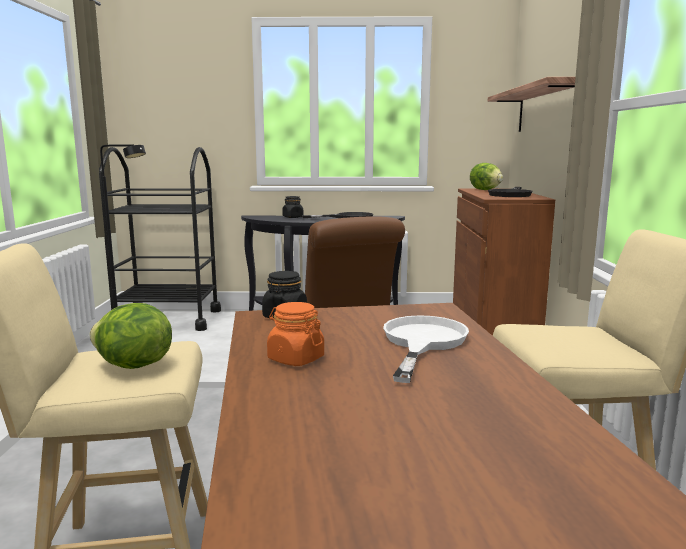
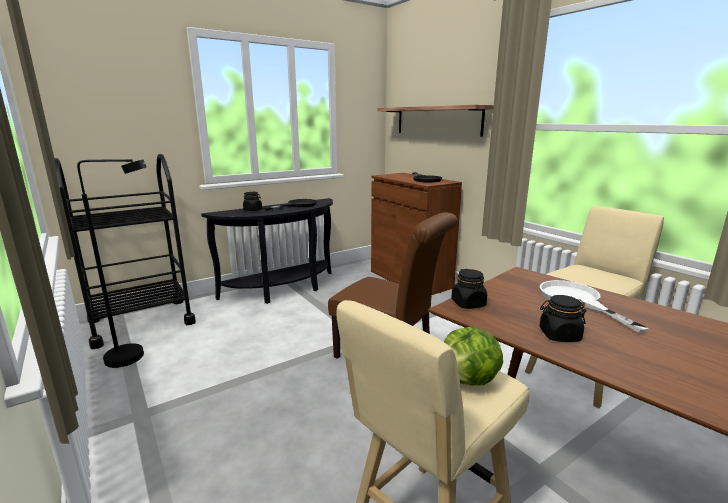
camera: 35 degrees left, 5 degrees up
orange jar [267,302,324,366] -> black jar [539,295,586,342]
lettuce [470,163,503,190] -> none

